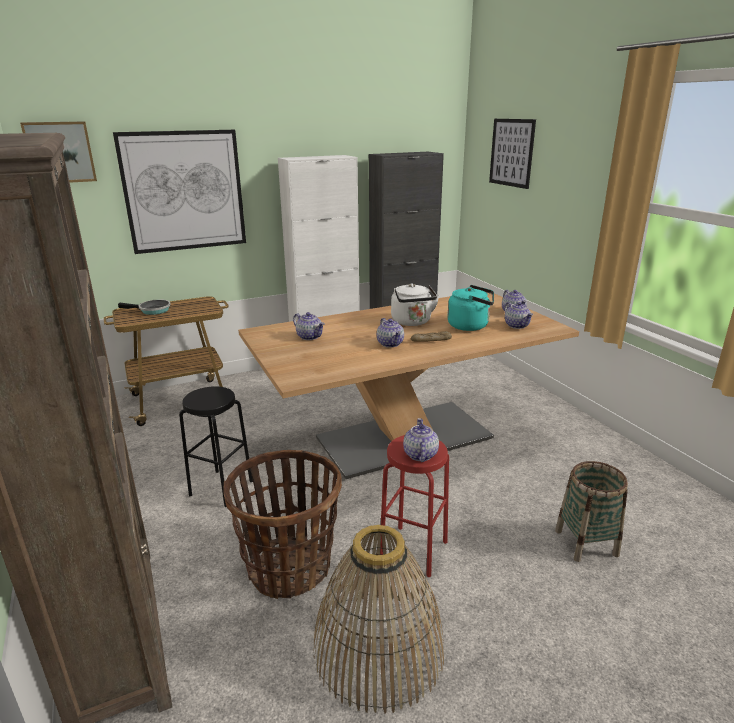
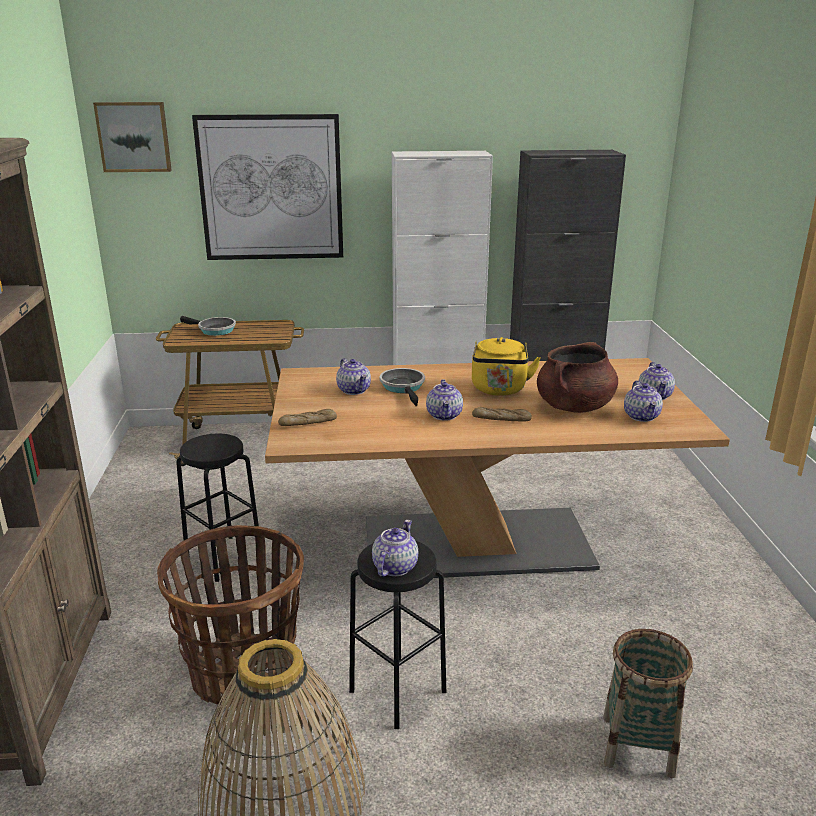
camera: 20 degrees right, 0 degrees up
red stool [380,435,449,577] -> black stool [349,541,446,729]
white kettle [391,283,439,326] -> yellow kettle [472,337,541,396]
turquoise kettle [448,285,494,331] -> brown cooking pot [537,342,618,413]
picture [489,119,536,189] -> none
none -> bread [278,409,337,426]
none -> frying pan [379,368,425,406]

